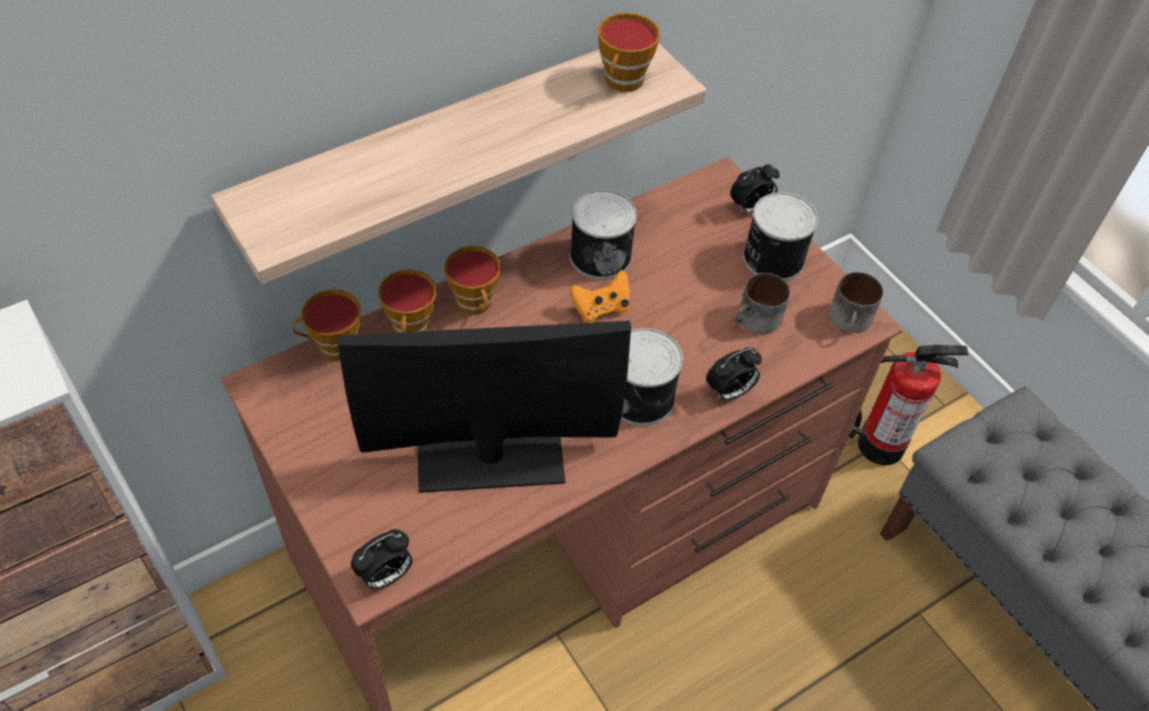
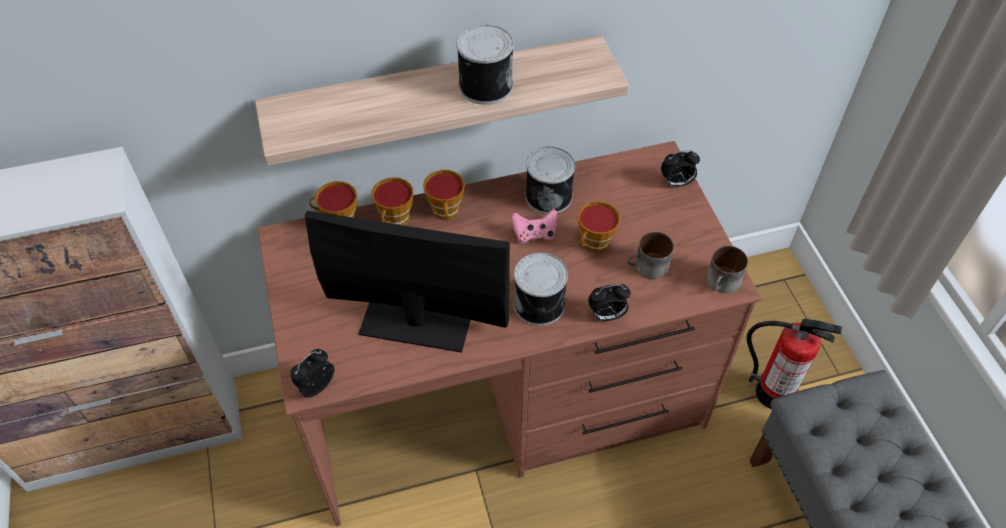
camera: 20 degrees right, 0 degrees up
alarm clock [351,529,412,590] -> alarm clock turned 150 degrees clockwise [290,349,334,398]
orange game controller [570,270,630,323] -> pink game controller [512,209,558,243]
cup [598,12,660,92] -> cup moved to [578,201,621,253]
can [743,192,818,281] -> can moved to [457,24,514,105]

